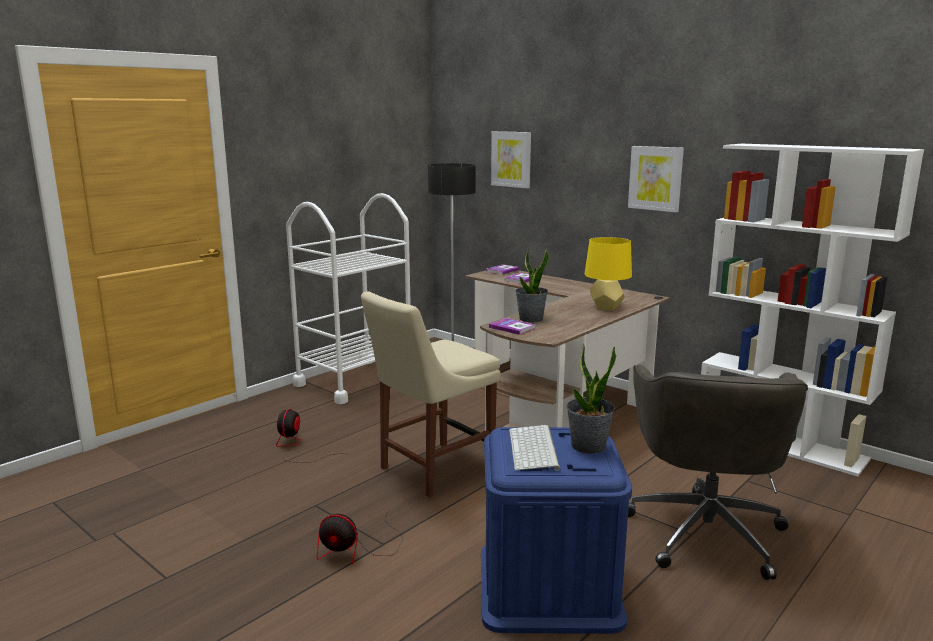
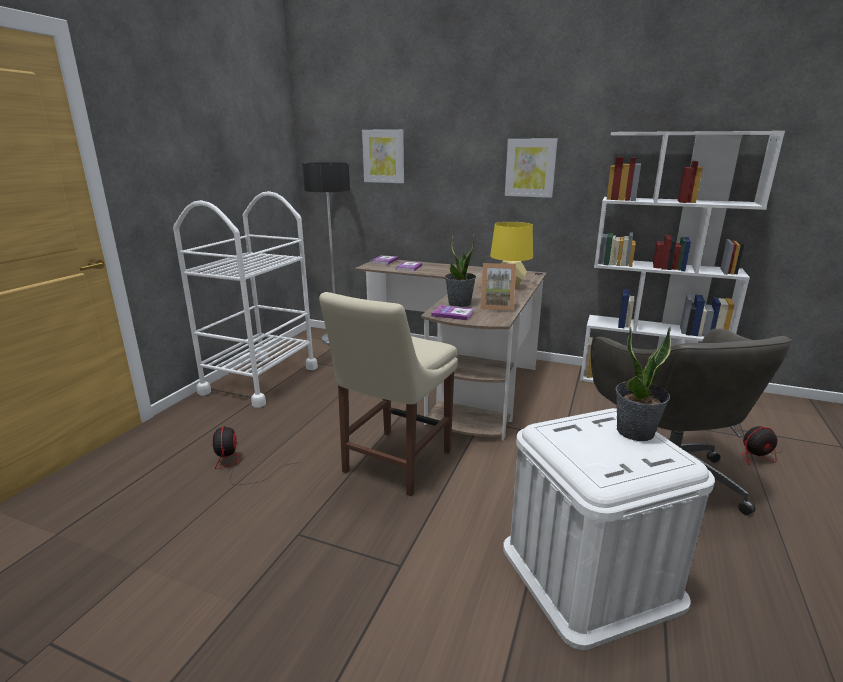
camera: 20 degrees left, 5 degrees up
fan [317,512,403,564] -> fan moved to [730,426,783,465]
blue storage box [481,427,632,634] -> white storage box [503,408,715,650]
keyboard [509,425,560,471] -> none
none -> picture frame [480,263,516,311]

